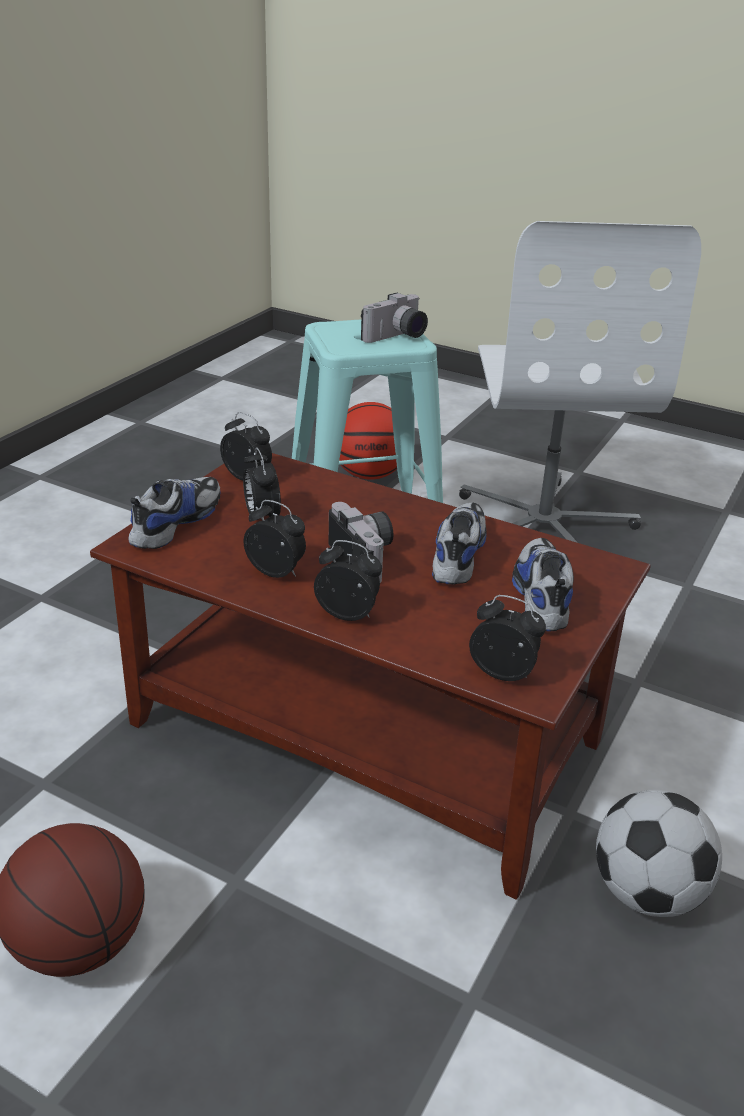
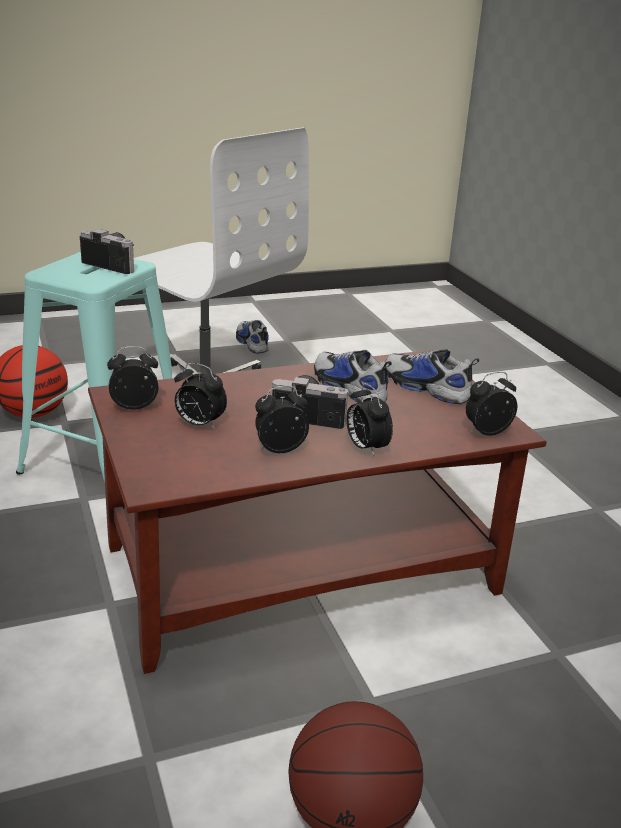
camera: 50 degrees left, 5 degrees down
shoe [128,477,221,549] -> shoe moved to [236,320,269,354]
alarm clock [314,540,382,621] -> alarm clock turned 90 degrees counterclockwise [346,383,393,457]
camera [361,292,428,343] -> camera turned 60 degrees counterclockwise [80,229,134,274]
football [596,790,722,917] -> none

